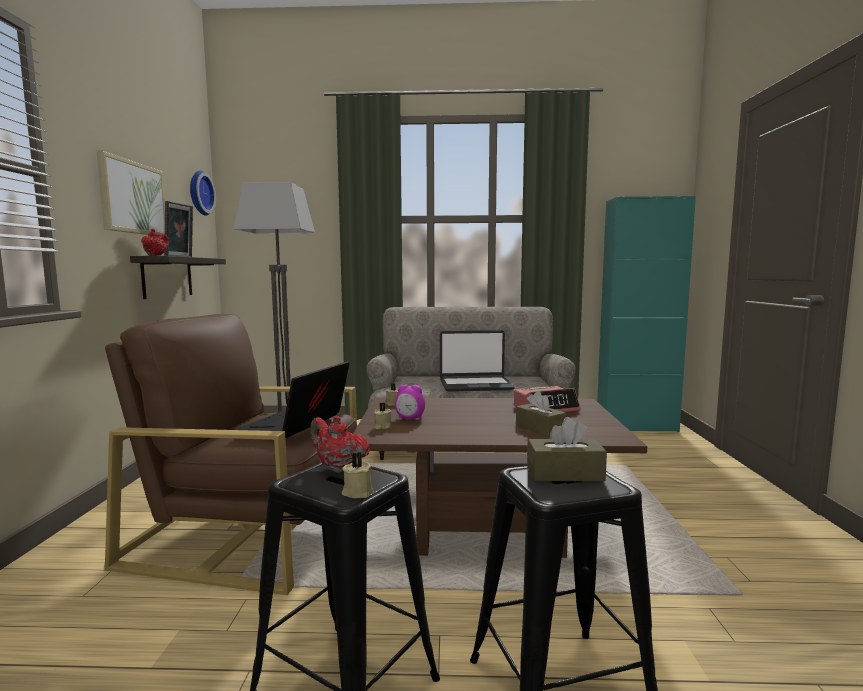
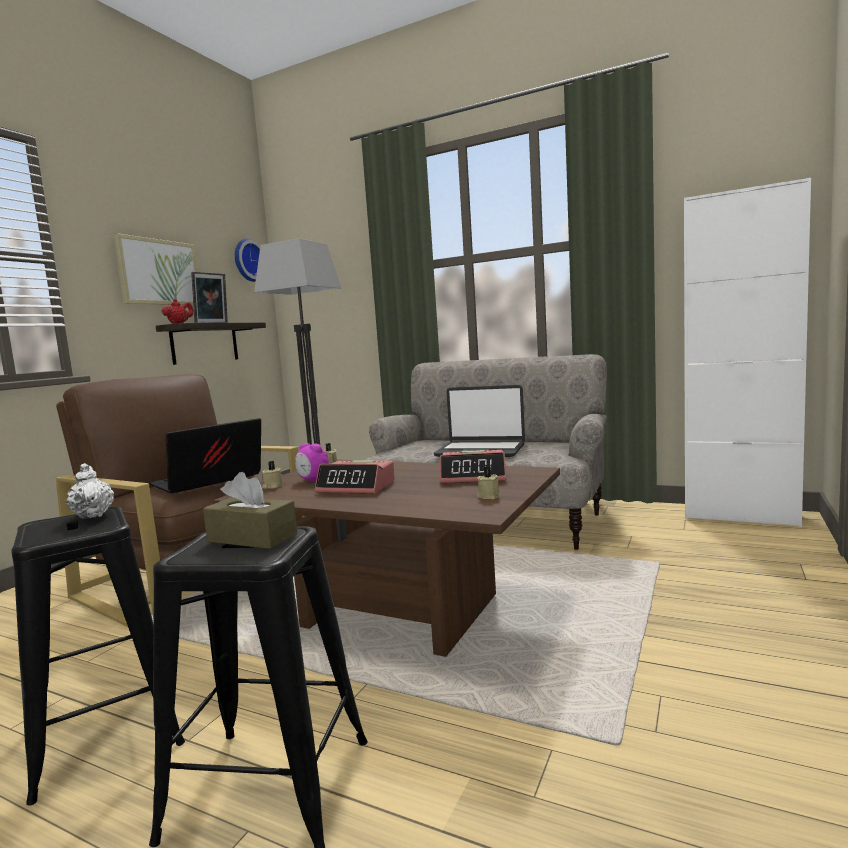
camera: 25 degrees right, 0 degrees up
red teapot [310,415,370,473] -> white teapot [66,463,114,519]
beige candle [342,452,374,498] -> beige candle moved to [477,467,501,499]
brown tissue box [516,391,566,437] -> none
turquoise cabinet [597,196,696,432] -> white cabinet [684,178,811,527]
none -> alarm clock [315,460,395,494]

